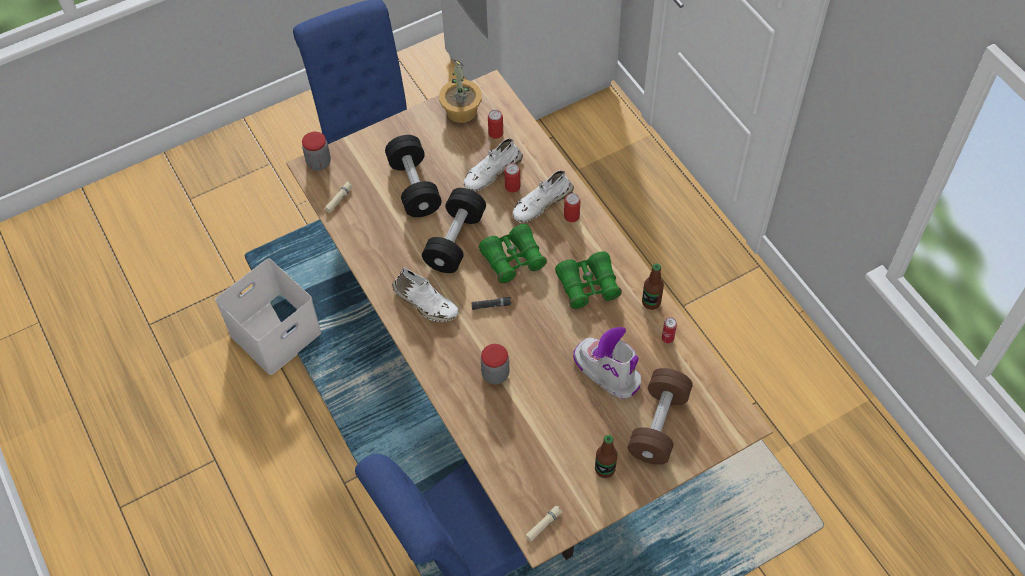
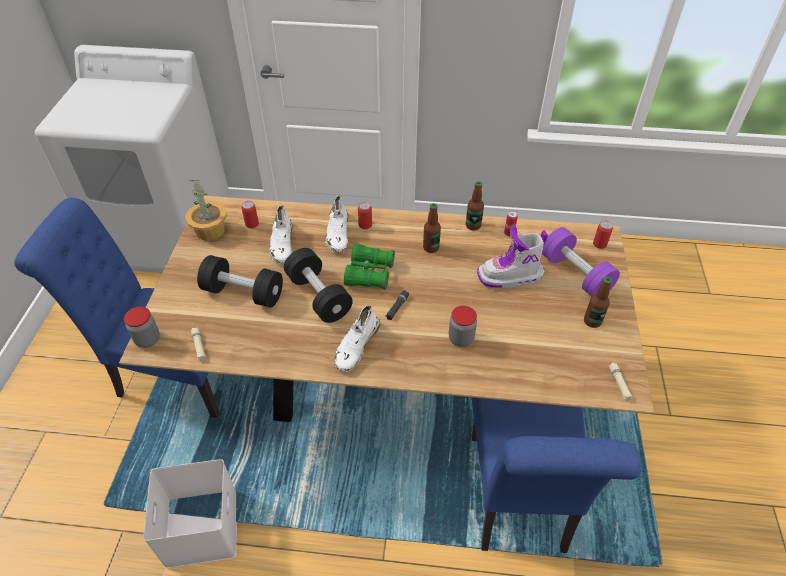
camera: 55 degrees left, 10 degrees down
white shoe [392,267,458,322] -> white shoe turned 135 degrees clockwise [334,306,380,372]
can [504,163,520,193] -> can moved to [593,220,613,249]
green binoculars [555,251,622,309] -> bottle [423,203,441,253]
brown dumbbell [627,368,693,465] -> purple dumbbell [542,227,620,297]

